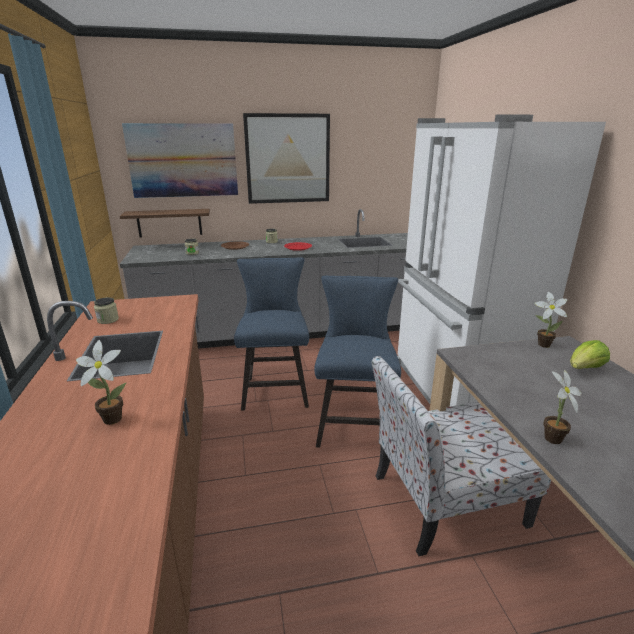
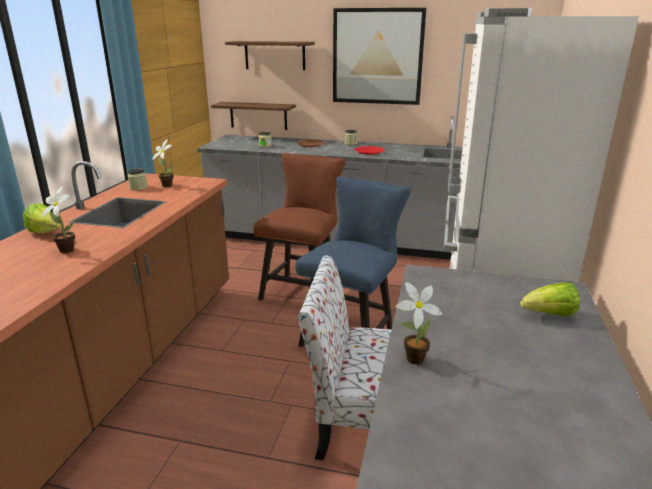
camera: 25 degrees right, 0 degrees up
picture [122,123,238,198] -> shelf [225,41,315,70]
blue chair [234,258,309,411] -> brown chair [253,153,346,301]
potted plant [534,292,568,348] -> potted plant moved to [152,139,174,187]
none -> lettuce [23,204,61,233]

